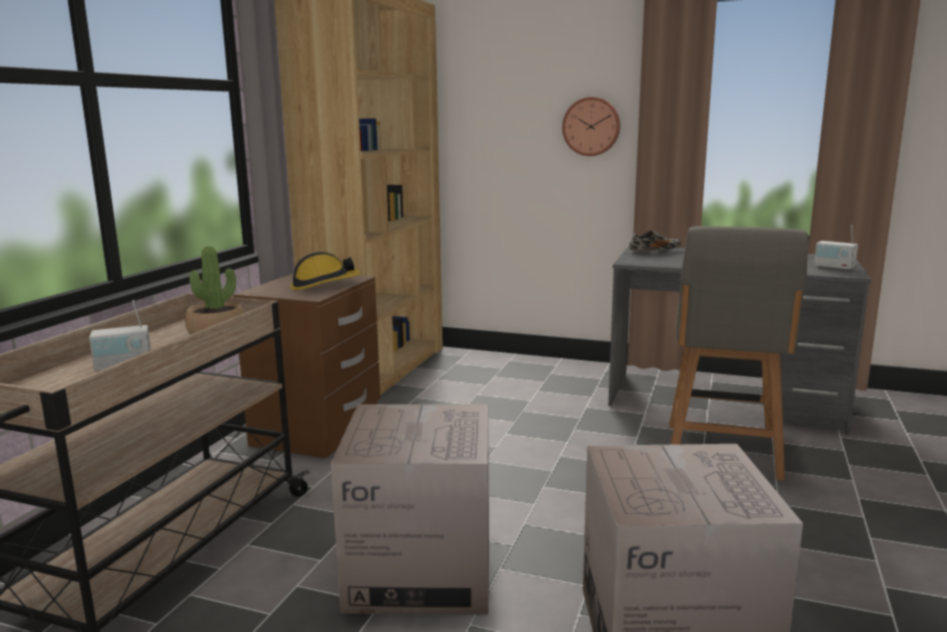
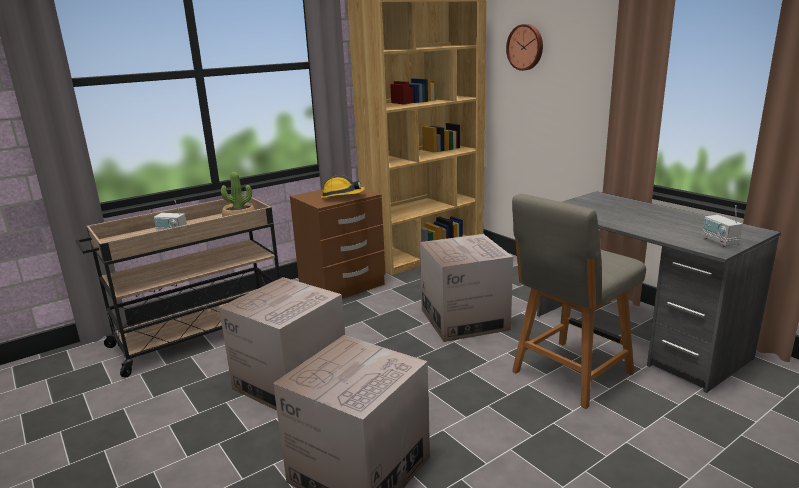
camera: 35 degrees right, 5 degrees up
wall clock [562,97,620,156] -> wall clock moved to [506,24,543,71]
shoe [629,230,681,252] -> none
none -> cardboard box [420,234,513,342]

